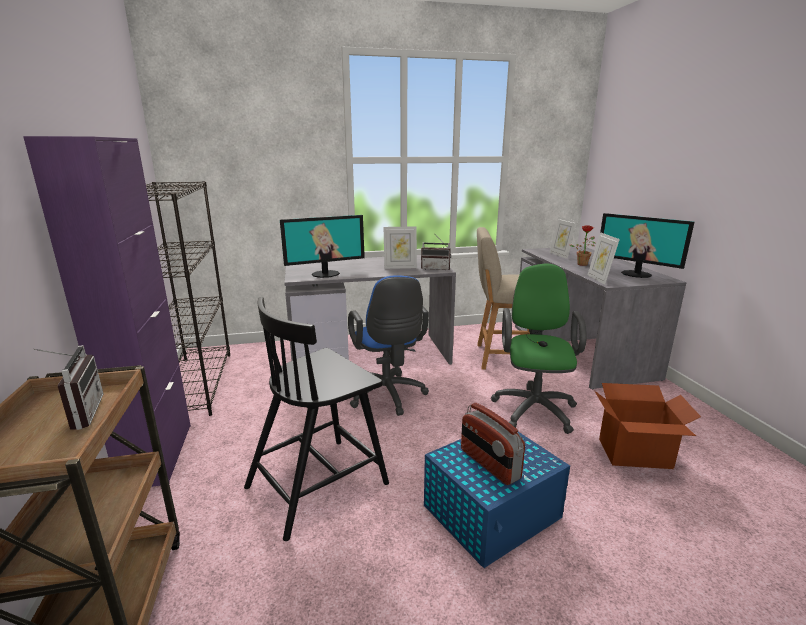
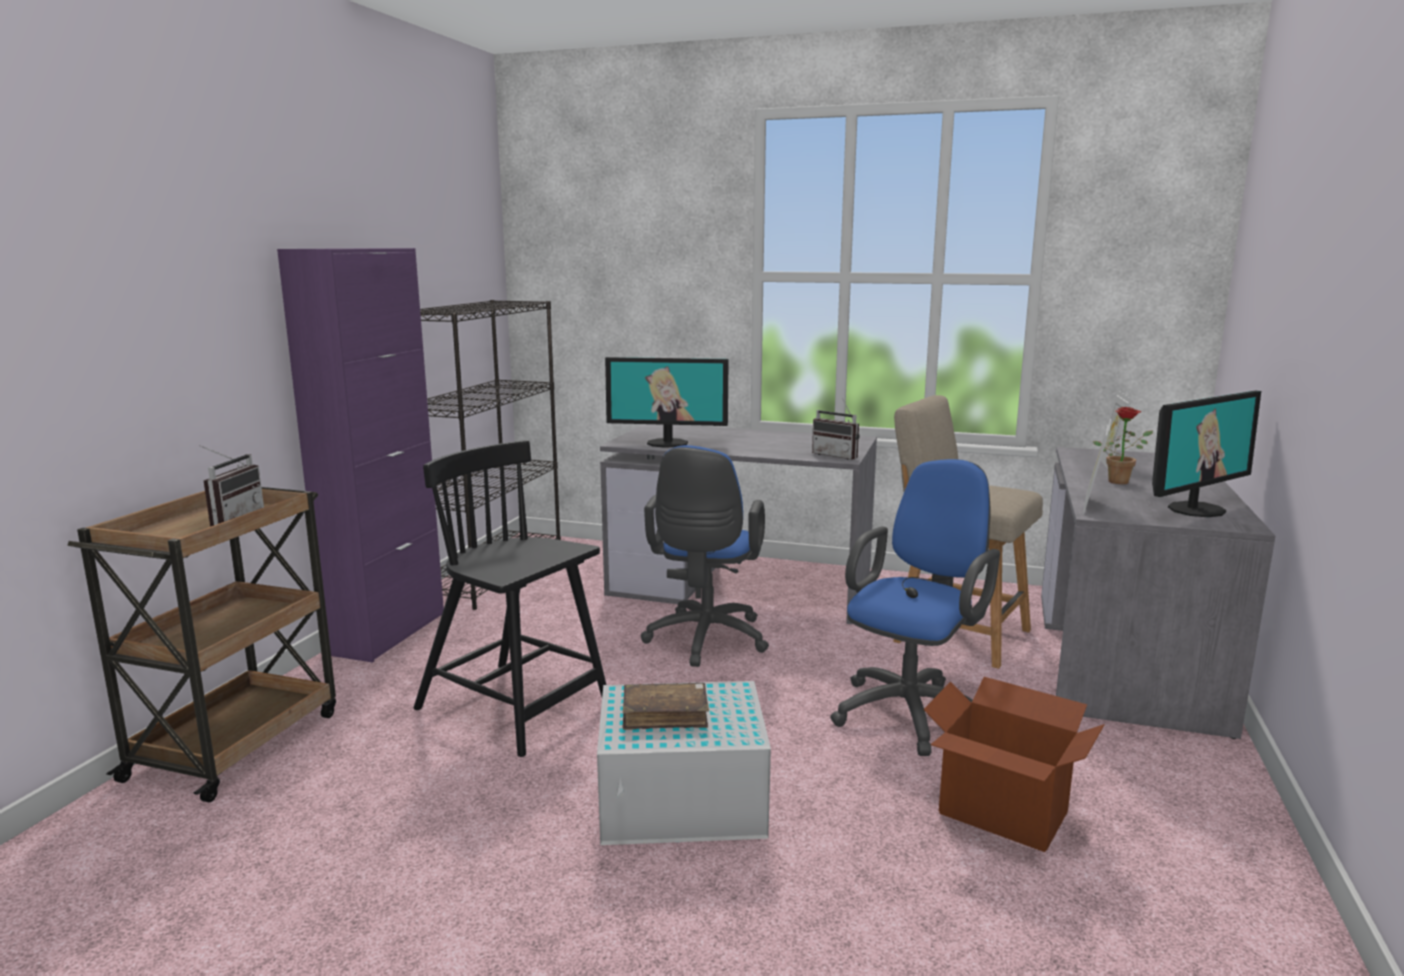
camera: 30 degrees right, 5 degrees down
black chair [244,297,389,541] -> black chair turned 45 degrees clockwise [414,440,606,757]
picture frame [384,226,417,269] -> none
blue storage box [424,432,570,568] -> white storage box [597,681,771,845]
radio [461,403,525,485] -> brown book [623,683,709,730]
green office chair [491,264,587,434] -> blue office chair [830,459,1000,756]
monitor [600,213,694,278] -> monitor turned 105 degrees counterclockwise [1152,390,1261,517]

